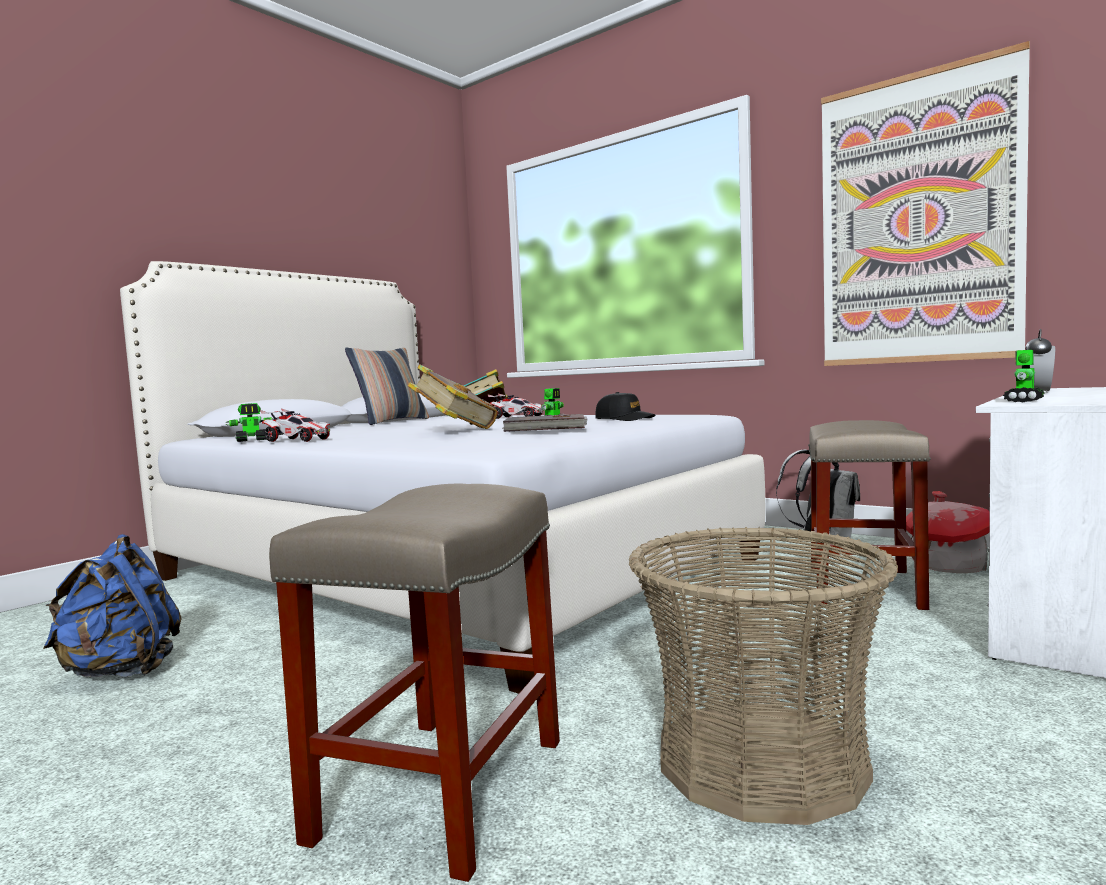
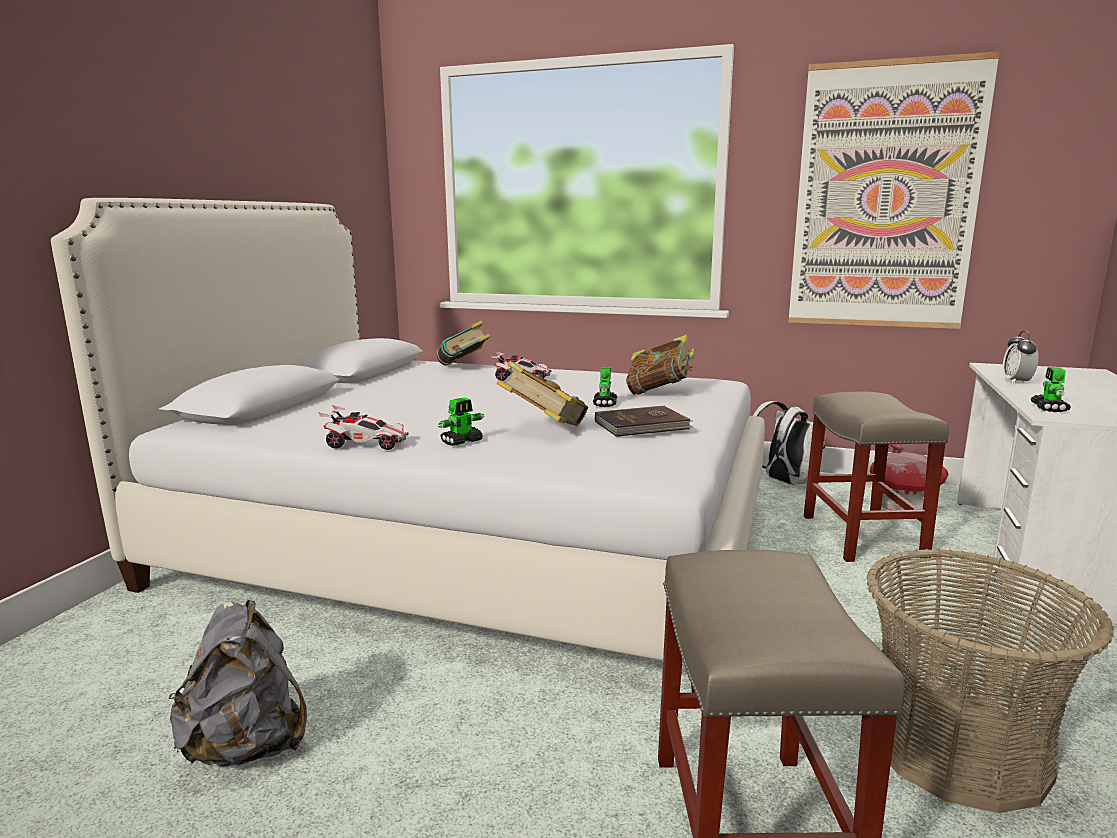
camera: 20 degrees left, 10 degrees up
blue backpack [43,534,182,677] -> grey backpack [168,600,307,767]
toy robot [226,403,274,442] -> toy robot moved to [438,397,484,446]
pillow [345,347,429,425] -> none
black cap [595,392,655,421] -> book [626,335,695,395]

